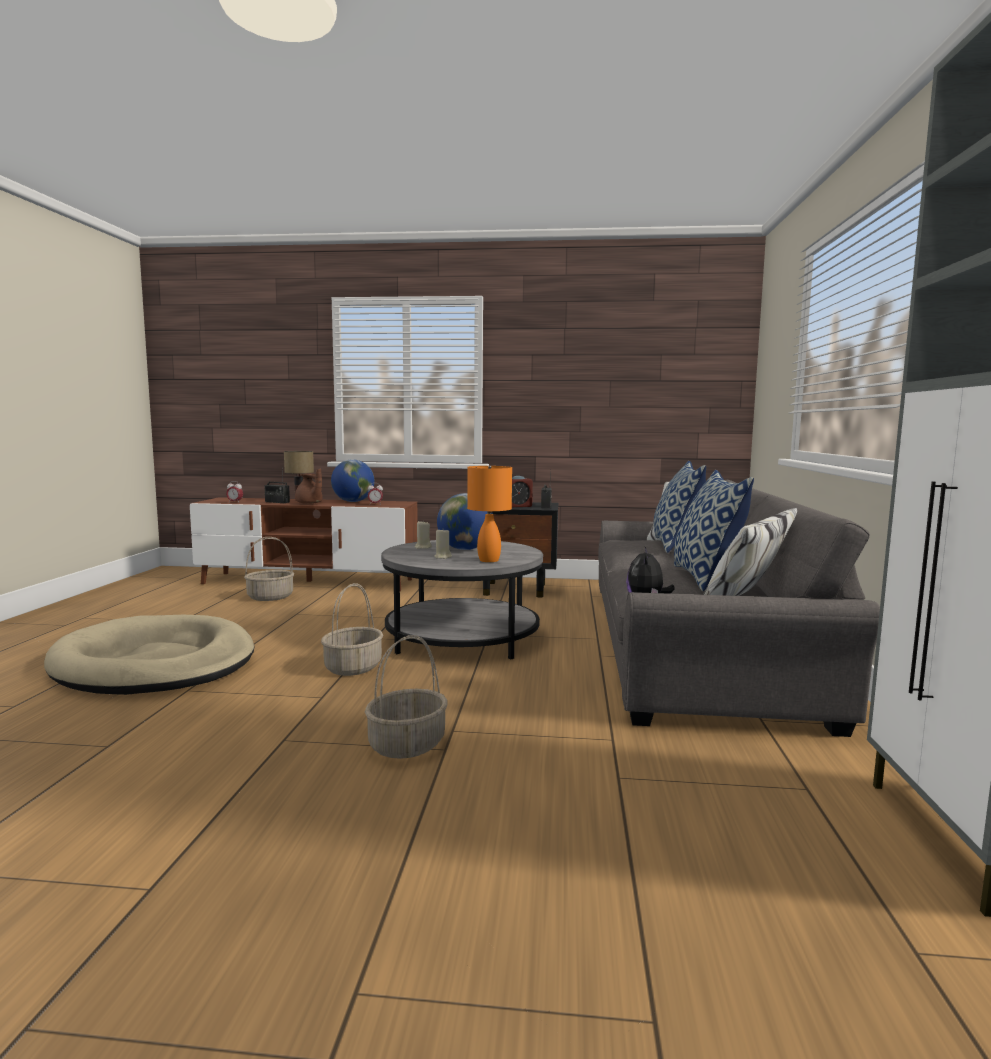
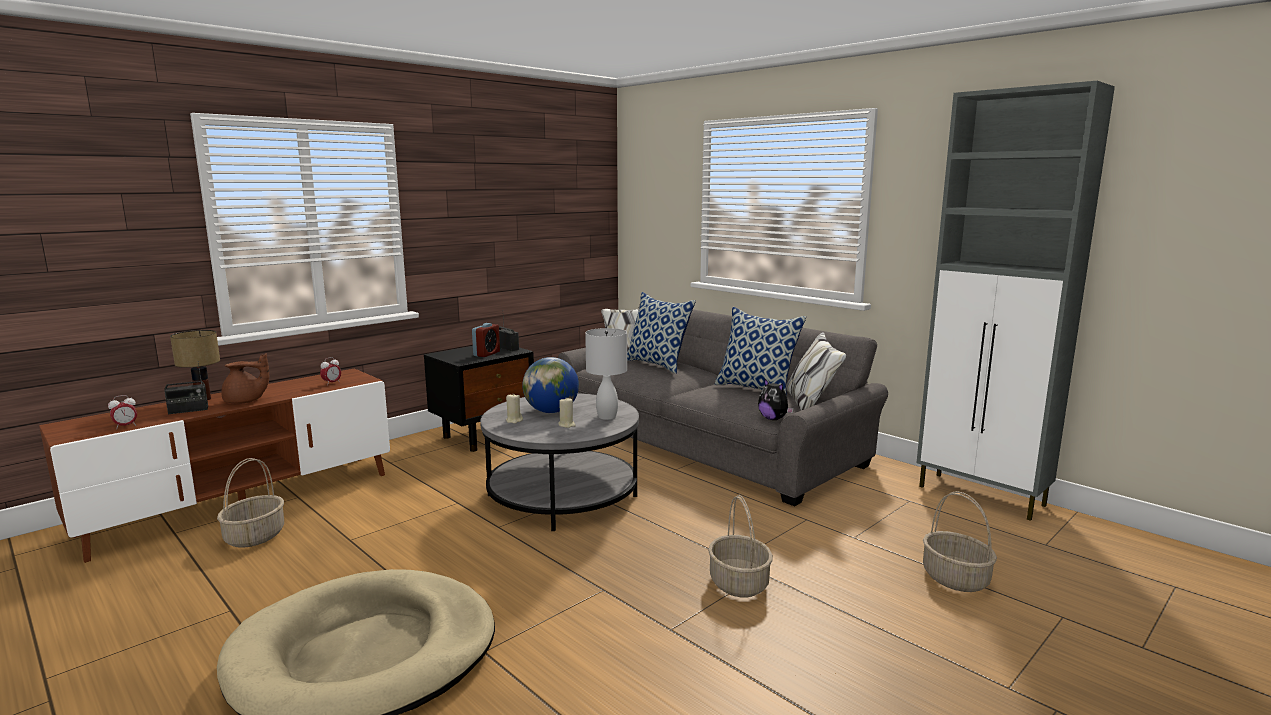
camera: 50 degrees left, 5 degrees up
basket [321,583,383,676] -> basket moved to [923,491,997,592]
globe [331,459,375,502] -> none
orange table lamp [467,465,512,562] -> white table lamp [585,328,627,420]

